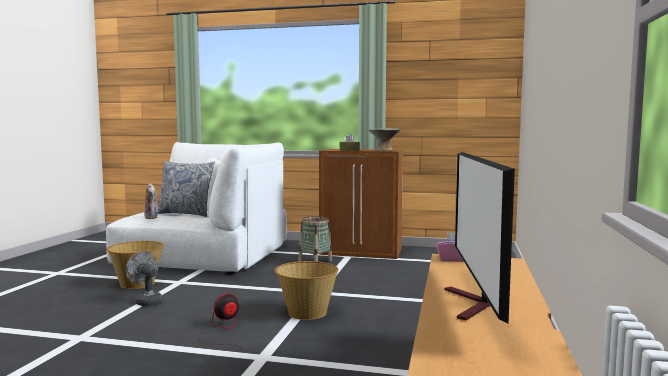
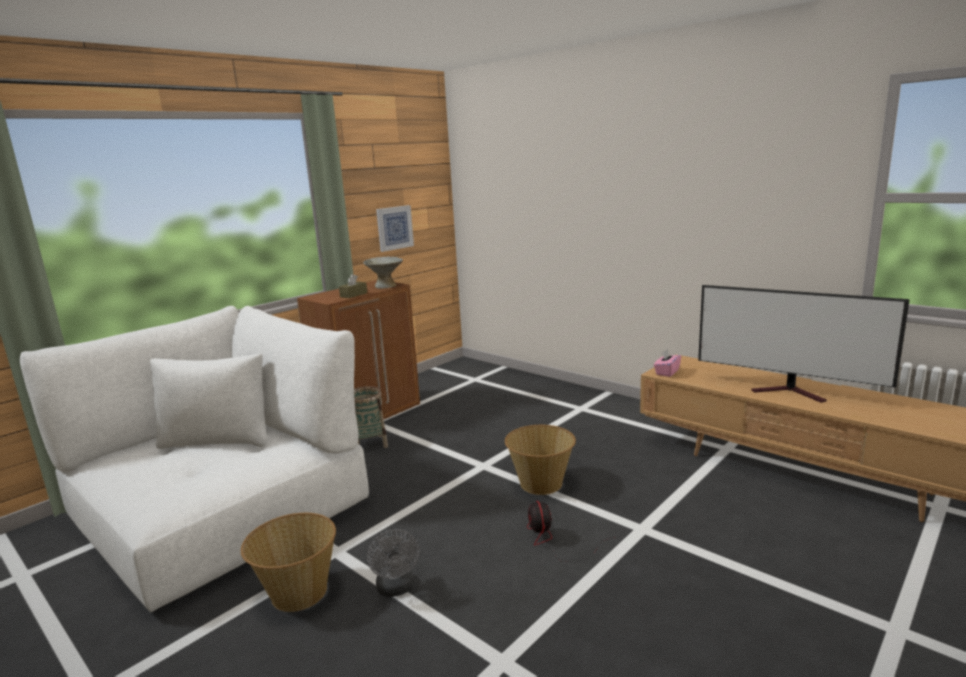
camera: 60 degrees left, 10 degrees up
grey fan [126,251,163,306] -> grey fan turned 90 degrees counterclockwise [367,528,419,597]
plush toy [144,183,160,219] -> none
pillow [158,161,215,217] -> none
none -> picture [376,205,414,252]

